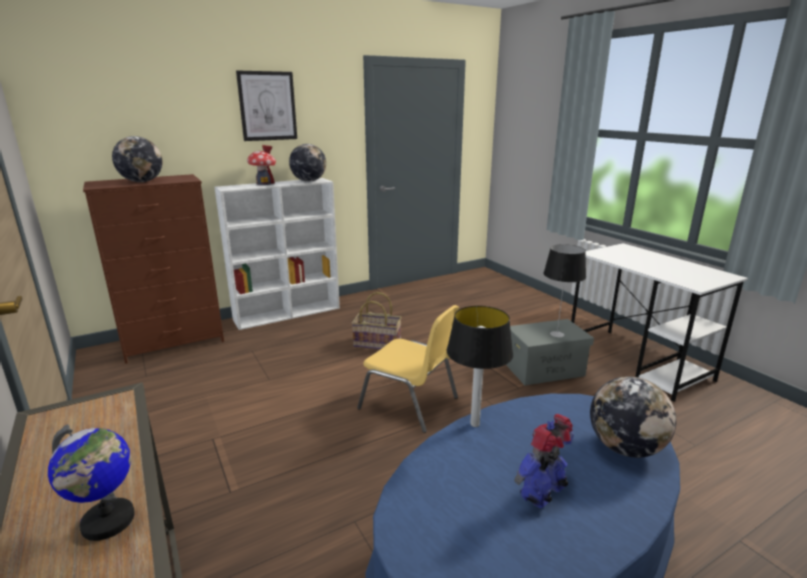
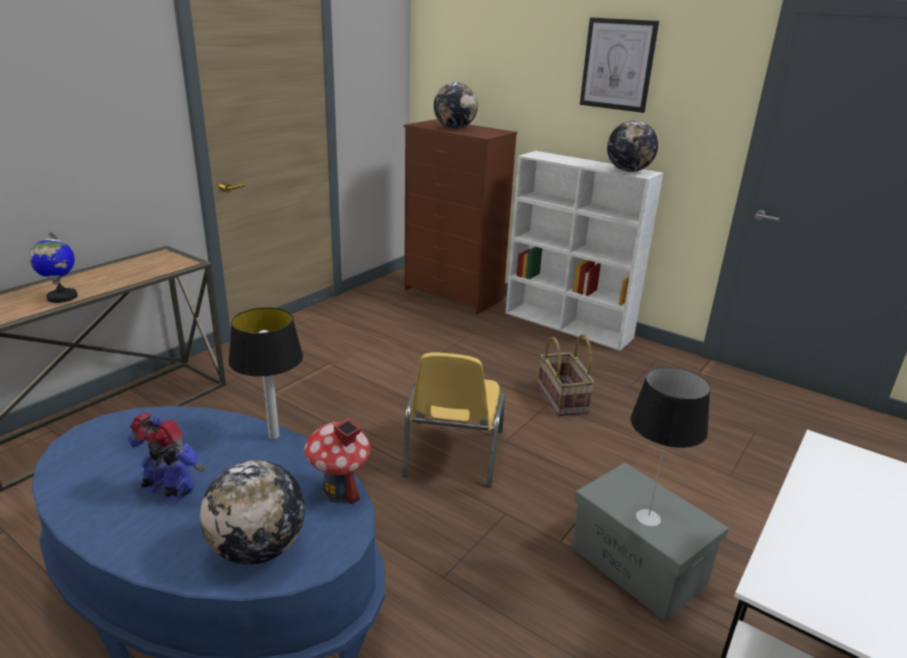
camera: 65 degrees right, 5 degrees up
toy house [247,145,276,185] -> toy house moved to [304,417,371,504]

